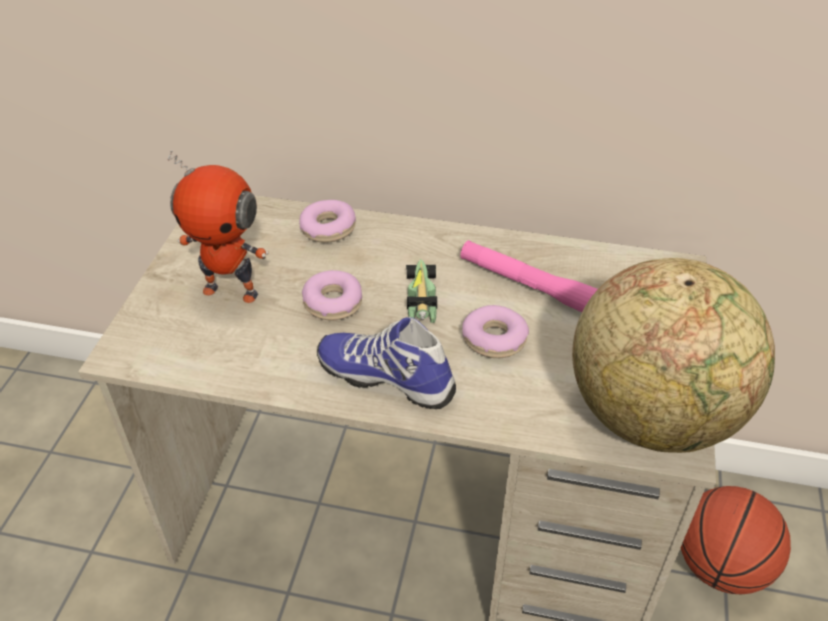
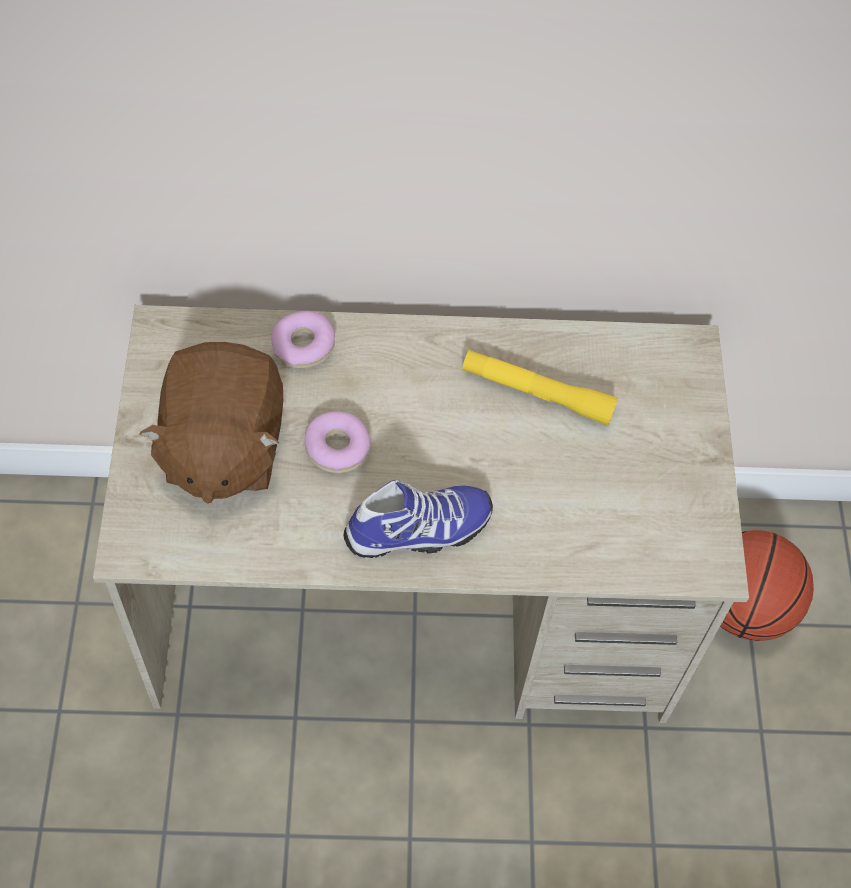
camera: 15 degrees left, 15 degrees up
toy robot [168,150,268,303] -> brown plush toy [139,342,283,503]
shoe [317,316,456,409] -> shoe turned 150 degrees clockwise [344,479,493,558]
toy car [406,259,437,323] -> none
pink flashlight [461,240,598,312] -> yellow flashlight [462,350,618,425]
donut [462,305,529,358] -> none
globe [572,258,775,453] -> none

